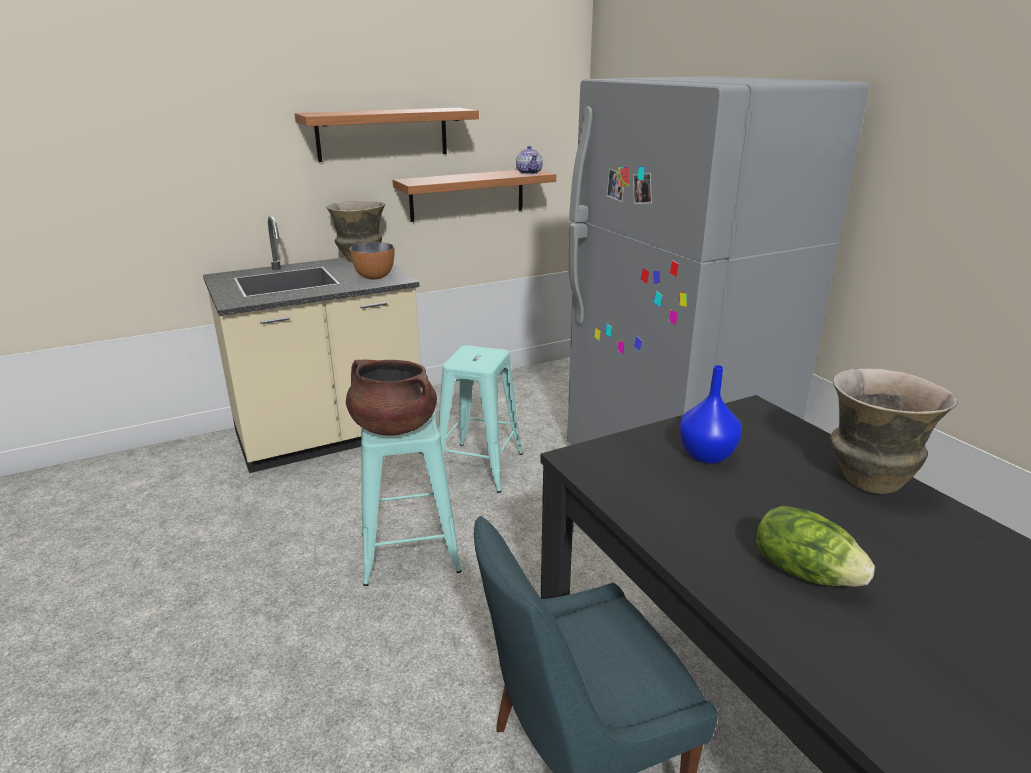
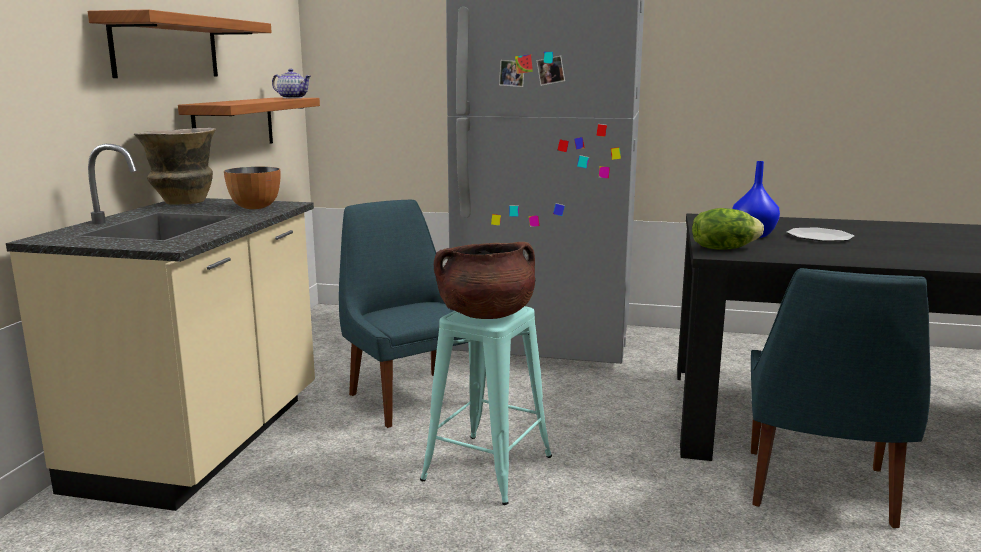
camera: 50 degrees left, 10 degrees down
turquoise stool [438,345,523,493] -> blue chair [339,200,468,428]
lettuce [756,506,875,587] -> lettuce moved to [692,208,764,250]
vase [830,368,958,494] -> none
none -> plate [787,227,854,241]

